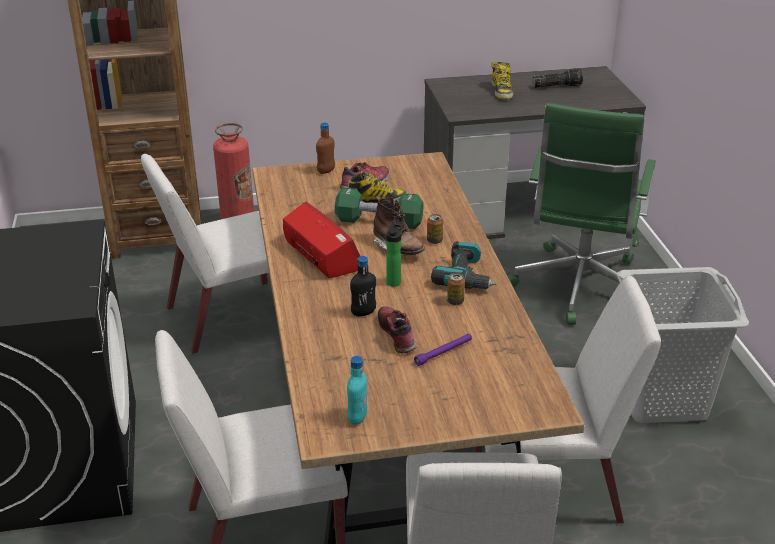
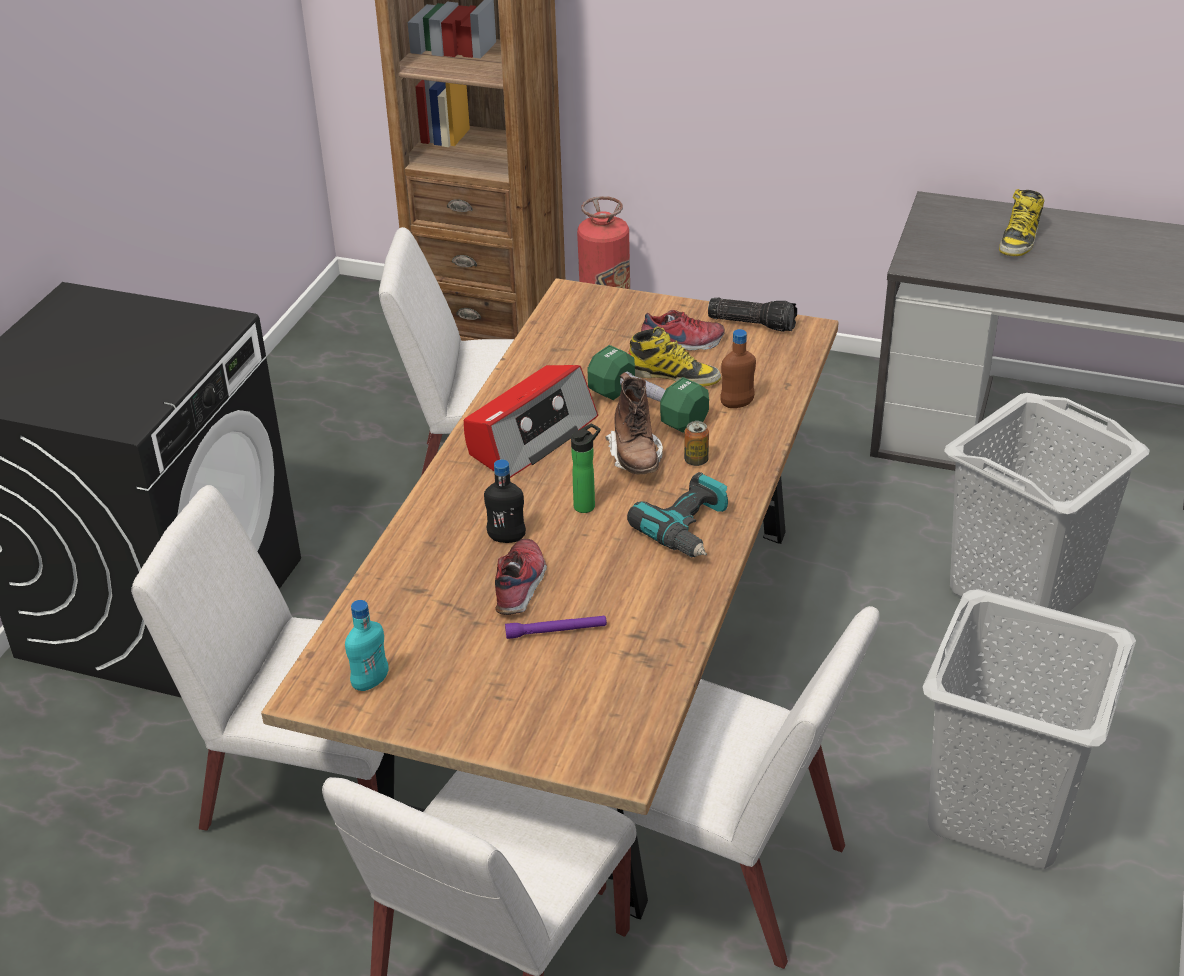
camera: 30 degrees right, 5 degrees up
radio [283,202,360,278] -> radio turned 45 degrees clockwise [464,365,598,478]
brown bottle [316,122,335,174] -> brown bottle moved to [720,329,756,408]
can [447,273,465,305] -> none
green office chair [507,103,656,325] -> grey laundry basket [944,393,1150,636]
flashlight [532,69,583,88] -> flashlight moved to [708,298,797,332]

